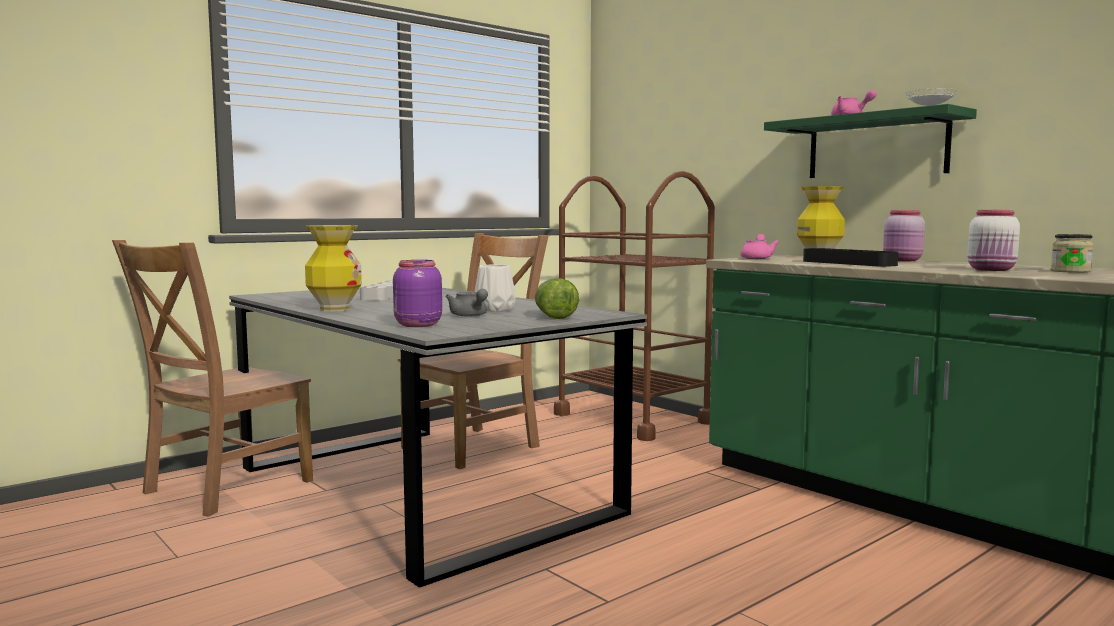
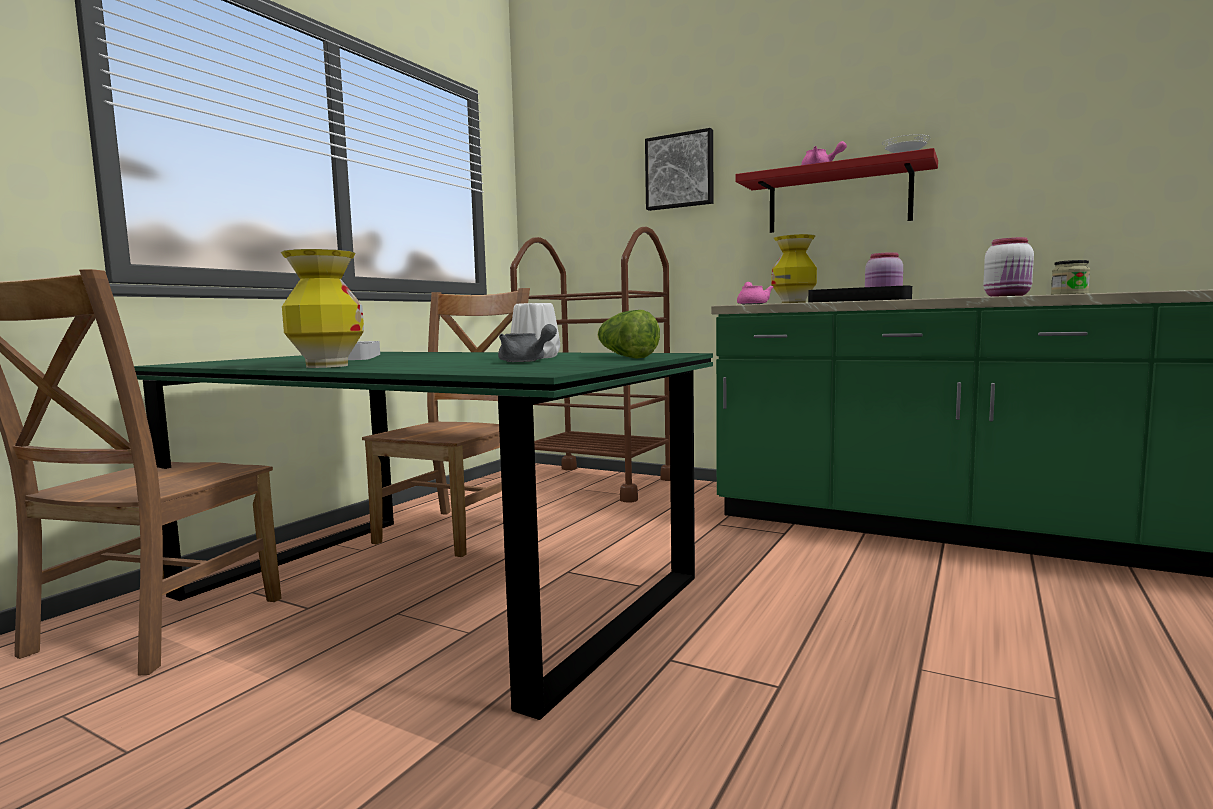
camera: 20 degrees left, 0 degrees up
grey dining table [229,288,647,588] -> green dining table [134,352,713,720]
purple jar [393,260,442,327] -> none
green shelf [764,104,977,178] -> red shelf [735,148,938,233]
none -> picture [645,128,713,211]

